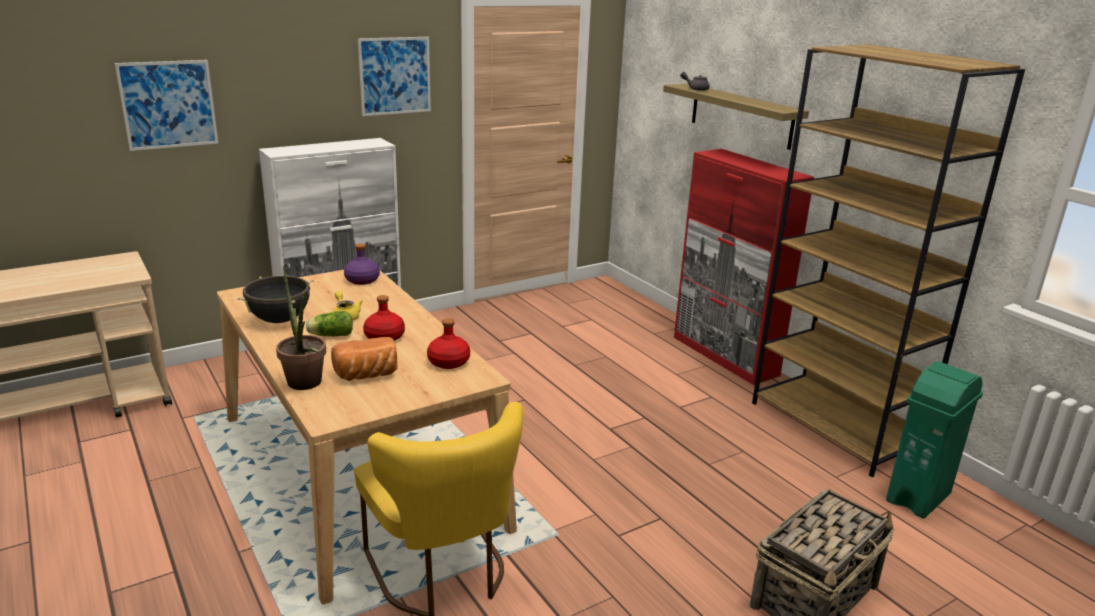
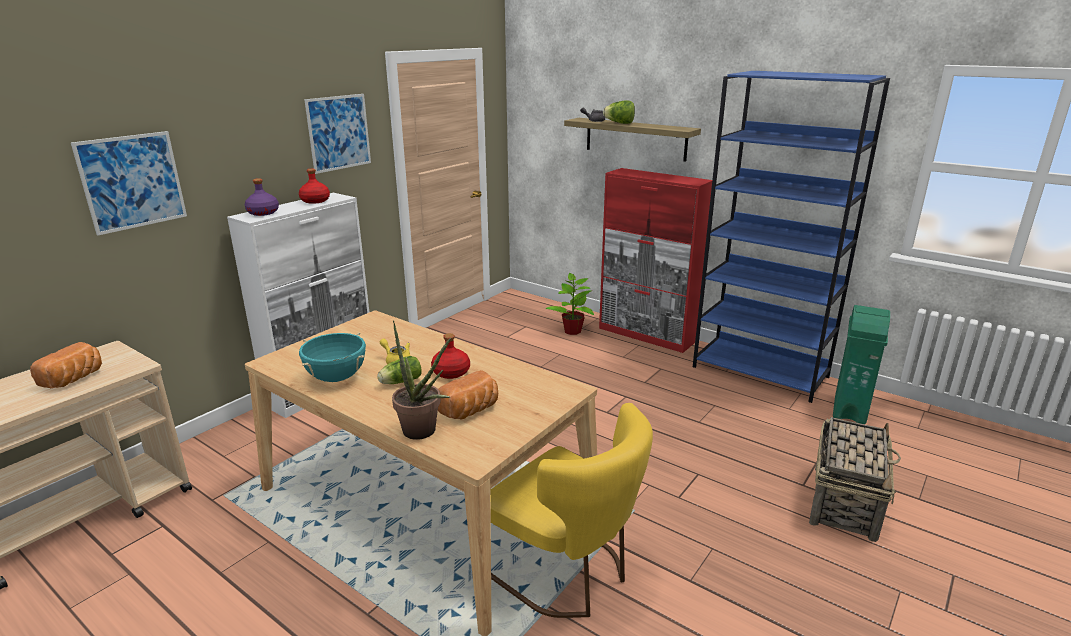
camera: 20 degrees left, 0 degrees up
black cooking pot [237,276,314,323] -> turquoise cooking pot [299,332,366,382]
purple bottle [344,243,380,285] -> purple bottle moved to [245,178,279,216]
red bottle [427,318,470,369] -> red bottle moved to [299,169,330,204]
brown bookcase [752,45,1025,477] -> blue bookcase [693,71,890,403]
none -> bread [30,342,102,388]
none -> potted plant [545,273,594,335]
none -> lettuce [603,100,635,124]

